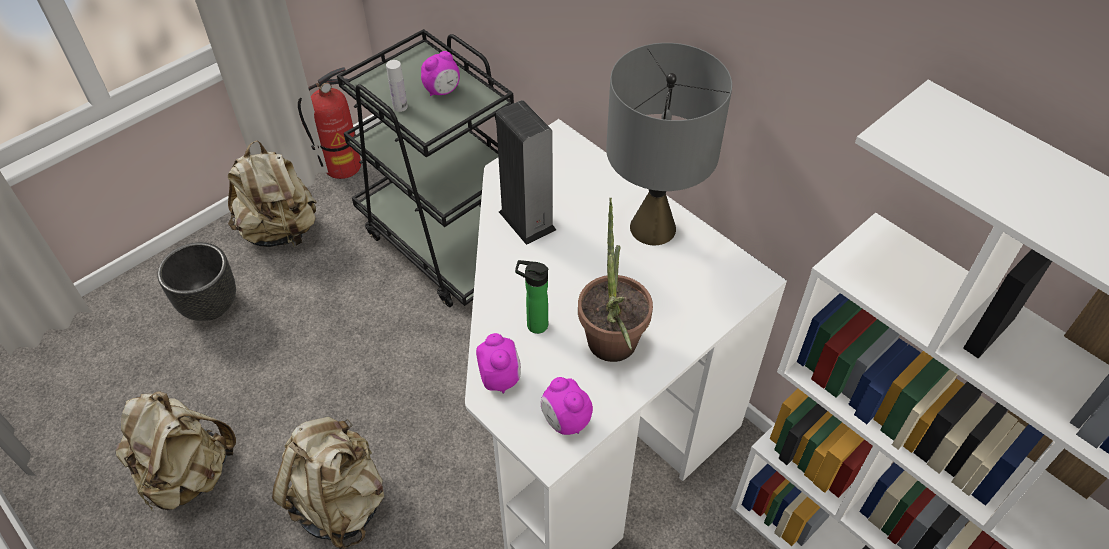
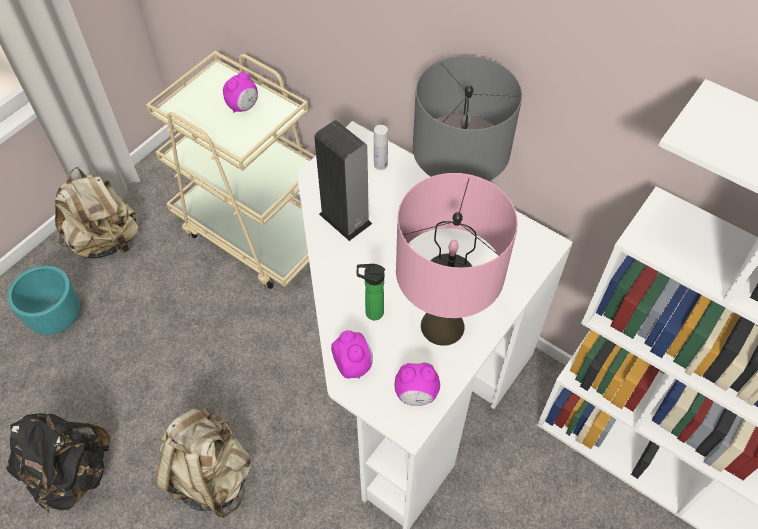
camera: 10 degrees left, 5 degrees up
beige backpack [116,391,236,511] -> black backpack [6,413,110,512]
black planter [157,242,236,321] -> turquoise planter [8,265,80,335]
fire extinguisher [298,67,361,179] -> none
black cart [337,29,514,307] -> beige cart [146,51,315,289]
white bottle [386,60,408,112] -> white bottle moved to [374,125,388,170]
alarm clock [541,377,593,435] -> alarm clock turned 45 degrees counterclockwise [395,363,440,406]
potted plant [578,198,653,362] -> pink table lamp [396,173,518,346]

